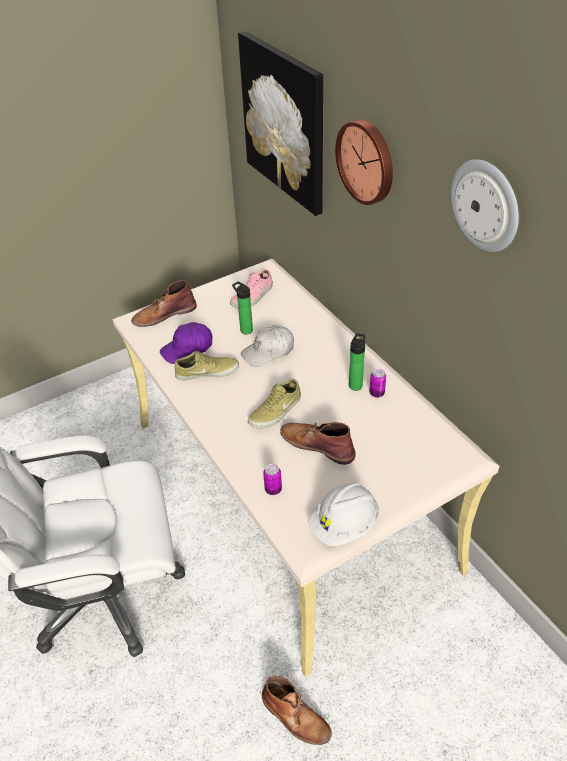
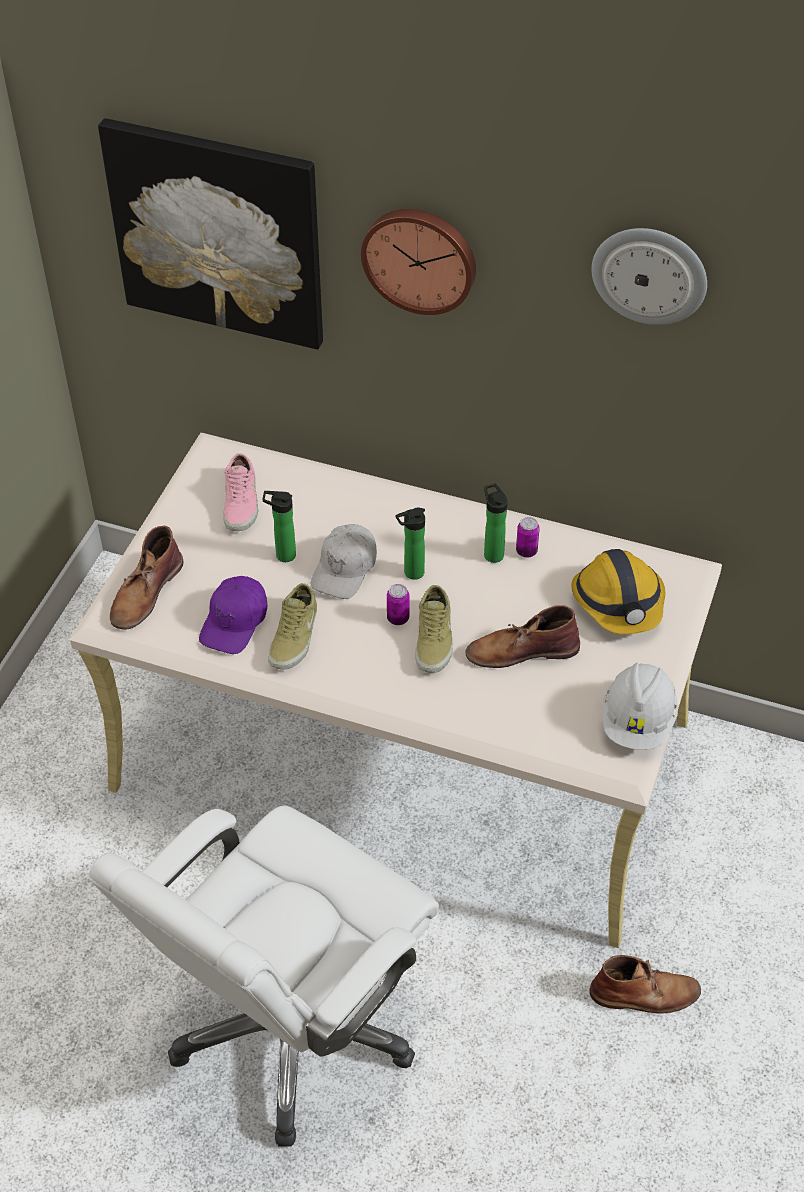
camera: 40 degrees left, 5 degrees up
beige shoe [174,351,239,380] -> beige shoe turned 150 degrees clockwise [268,583,317,670]
can [263,464,282,495] -> can moved to [387,584,409,625]
none -> bottle [396,508,425,580]
none -> hard hat [571,549,666,634]

